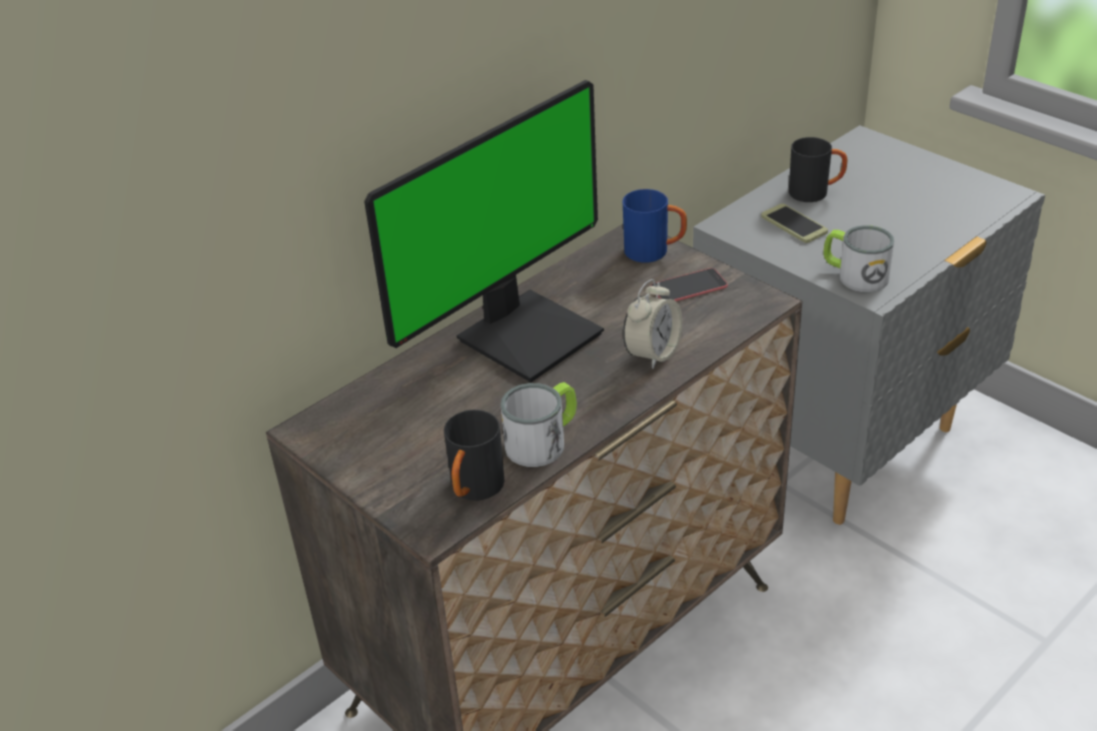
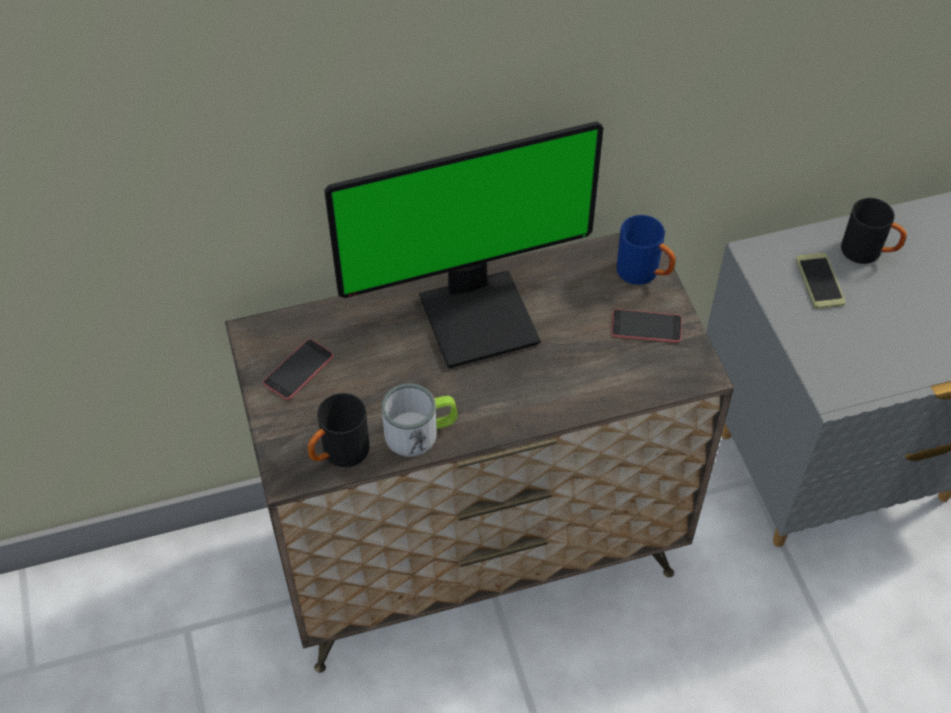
camera: 25 degrees right, 15 degrees up
alarm clock [623,279,682,369] -> none
mug [824,225,894,292] -> none
none -> phone [263,339,333,400]

